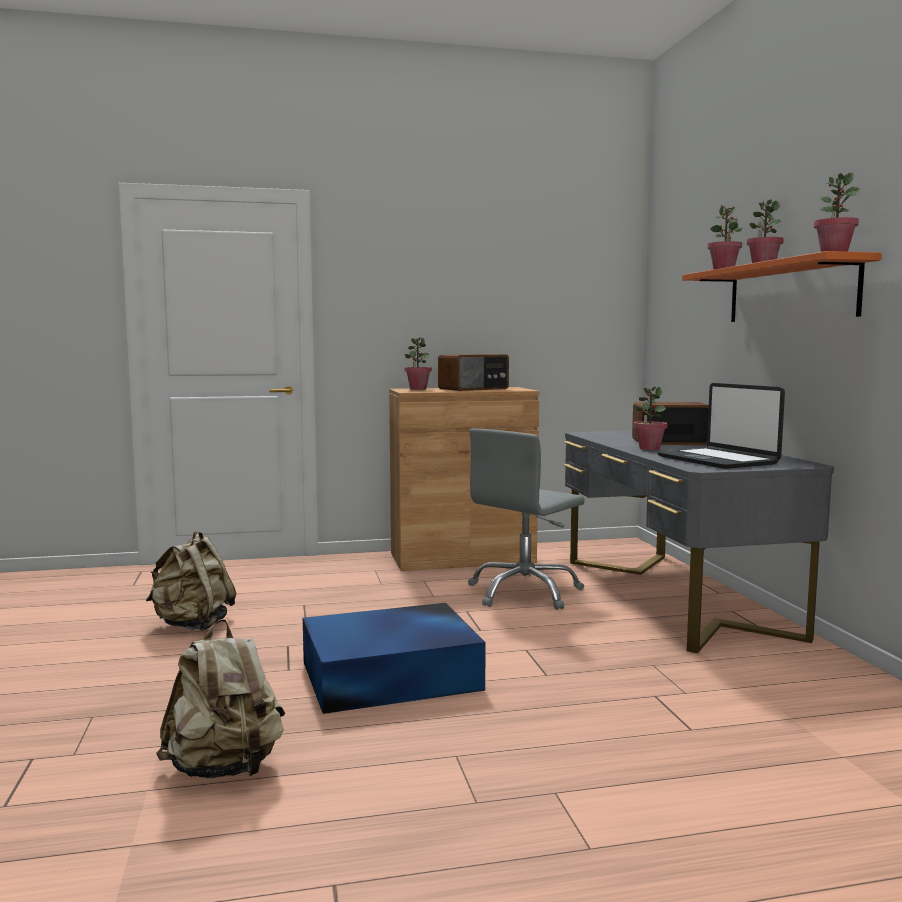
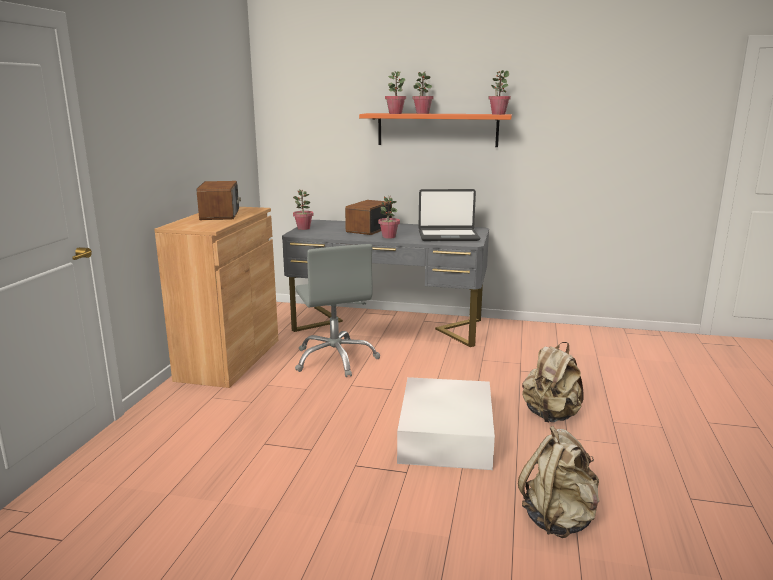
camera: 65 degrees left, 10 degrees up
beige backpack [146,531,236,631] -> beige backpack moved to [522,342,584,423]
blue storage box [303,603,486,714] -> white storage box [397,377,495,470]
potted plant [405,337,432,390] -> potted plant moved to [293,189,314,230]

